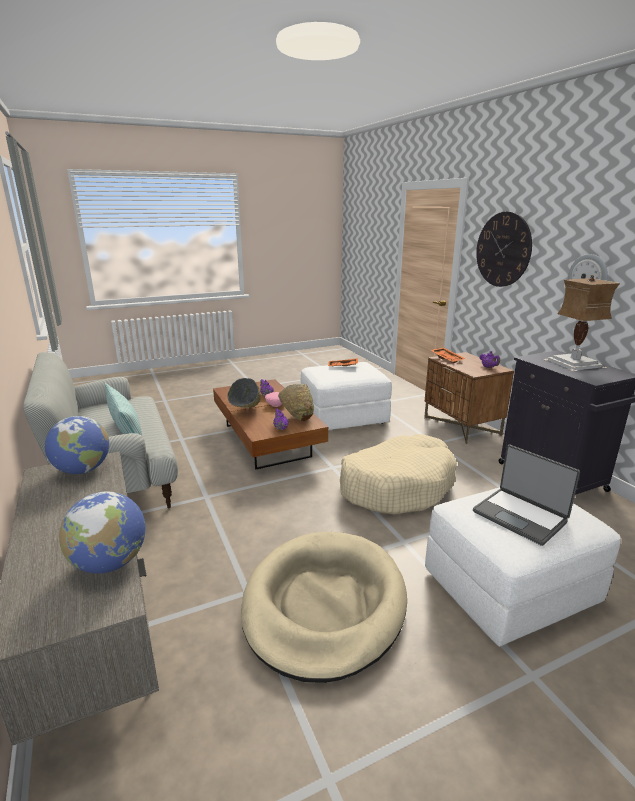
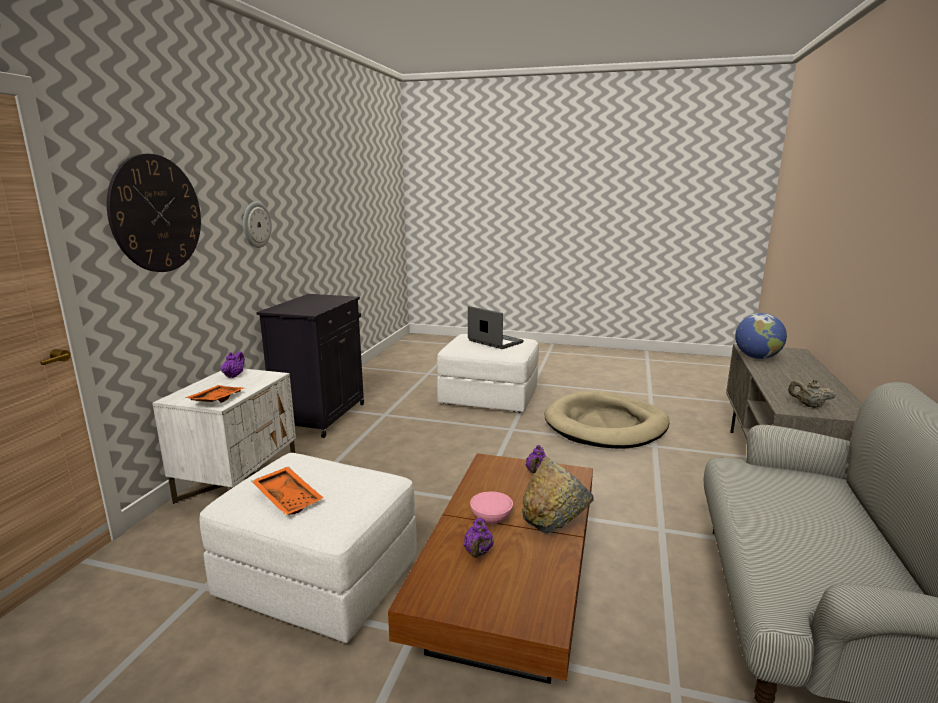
camera: 140 degrees left, 5 degrees down
globe [45,416,109,474] -> beige teapot [788,379,835,408]
pillow [105,383,142,436] -> none
brown bowl [278,384,314,421] -> none
beige dog bed [340,434,457,514] -> none
brown nightstand [424,352,514,444] -> white nightstand [152,368,296,504]
laptop [473,444,580,546] -> laptop turned 45 degrees counterclockwise [468,306,524,349]
table lamp [542,275,620,372] -> none

